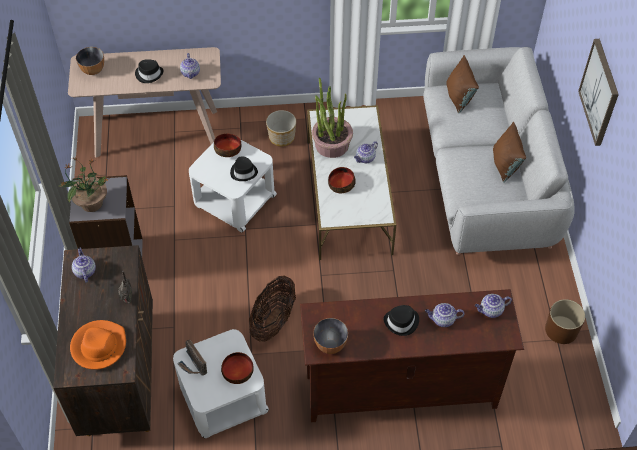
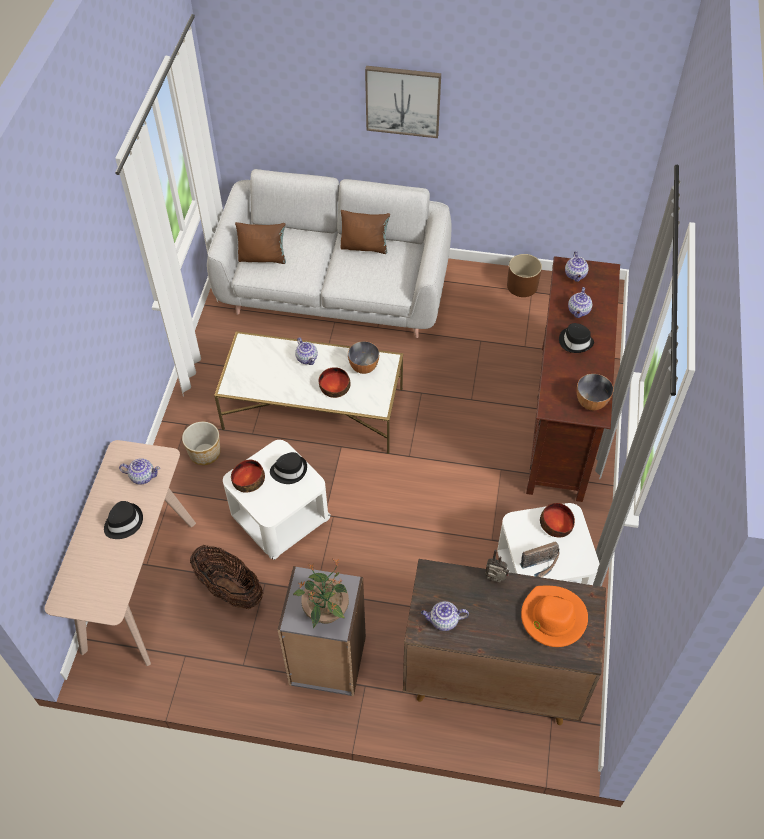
camera: 75 degrees left, 0 degrees up
bowl [76,47,104,75] -> bowl moved to [348,341,379,374]
basket [249,275,296,342] -> basket moved to [190,545,263,609]
potted plant [312,77,353,158] -> none

